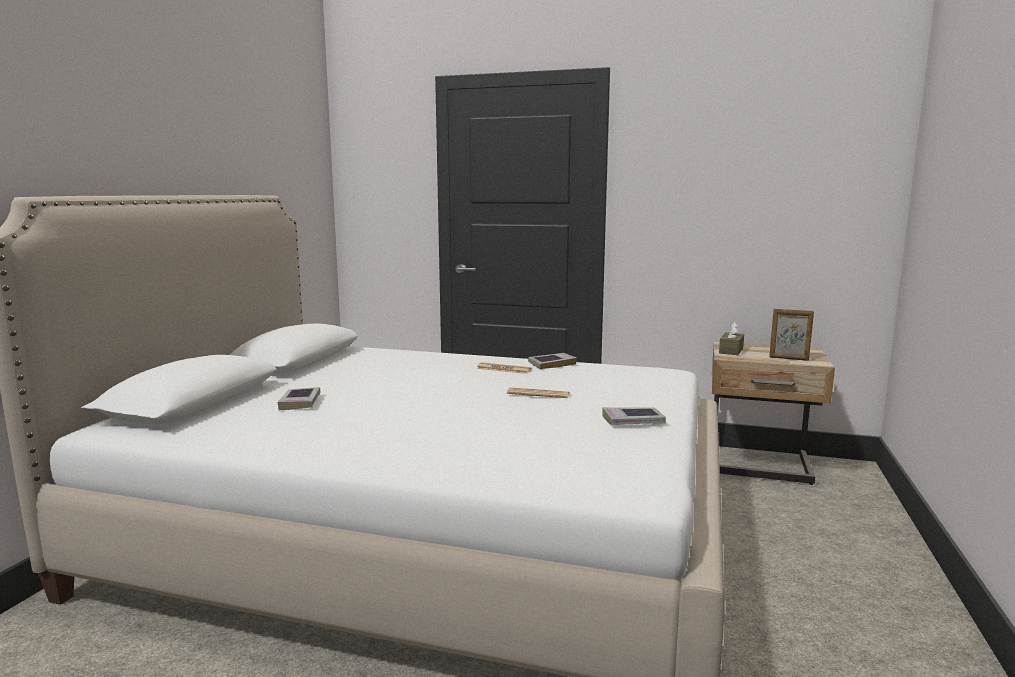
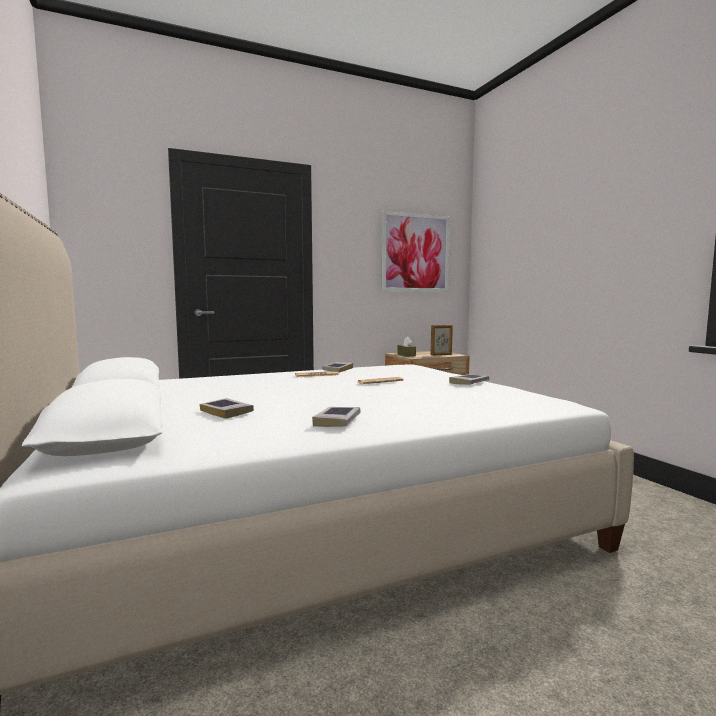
camera: 40 degrees left, 5 degrees down
none -> book [312,407,361,427]
none -> picture [382,211,450,292]

